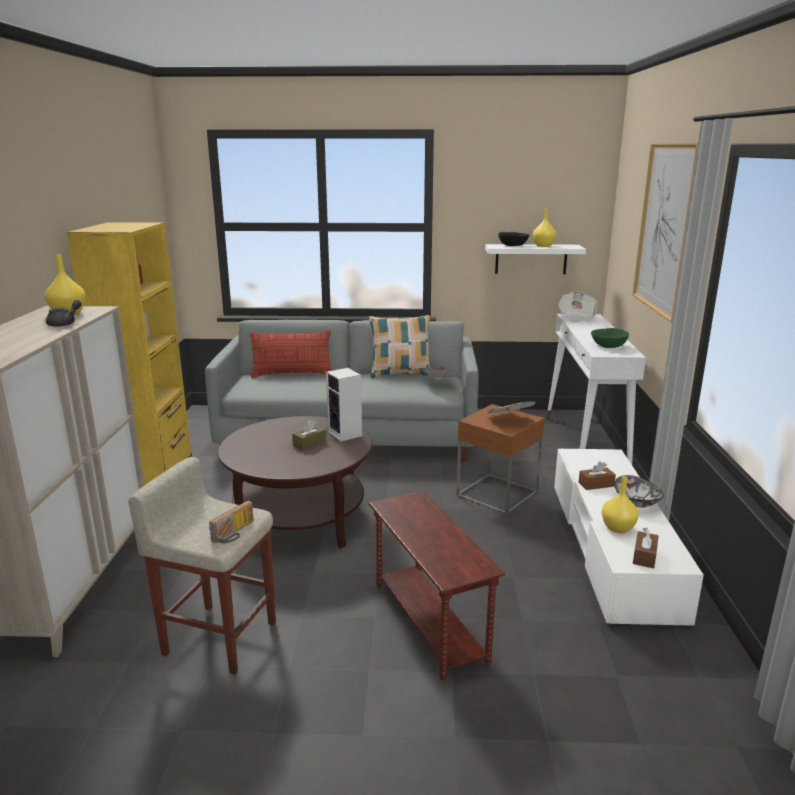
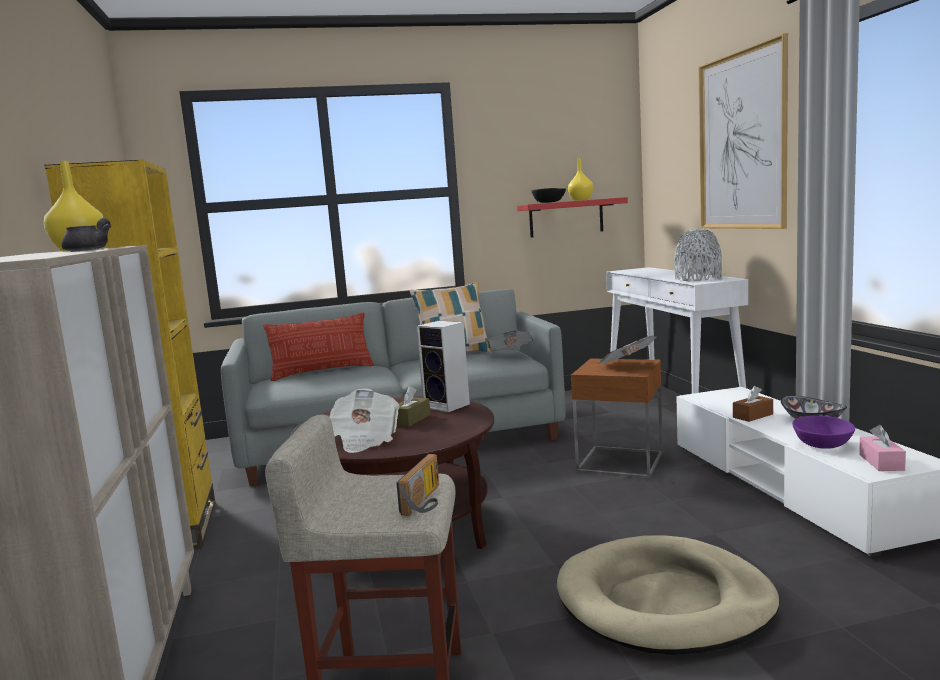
camera: 15 degrees left, 10 degrees down
brown side table [369,491,505,681] -> beige dog bed [557,535,779,655]
white shelf [485,244,586,274] -> red shelf [517,197,628,237]
newspaper [558,291,598,322] -> newspaper moved to [329,388,400,453]
green bowl [591,328,629,348] -> grey vase [674,229,722,281]
yellow vase [602,476,639,533] -> purple bowl [792,416,855,449]
brown tissue box [633,528,659,568] -> pink tissue box [859,425,906,471]

